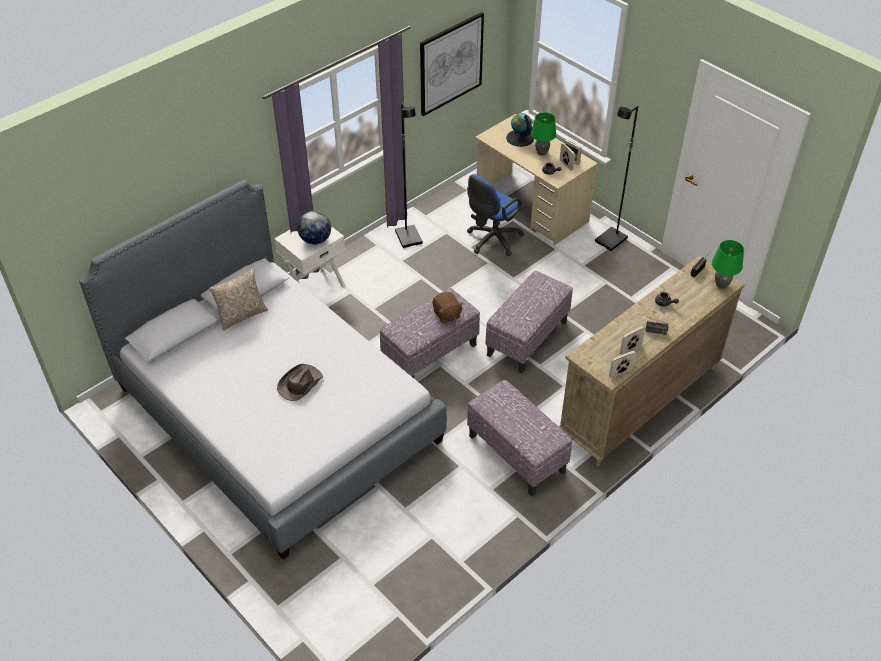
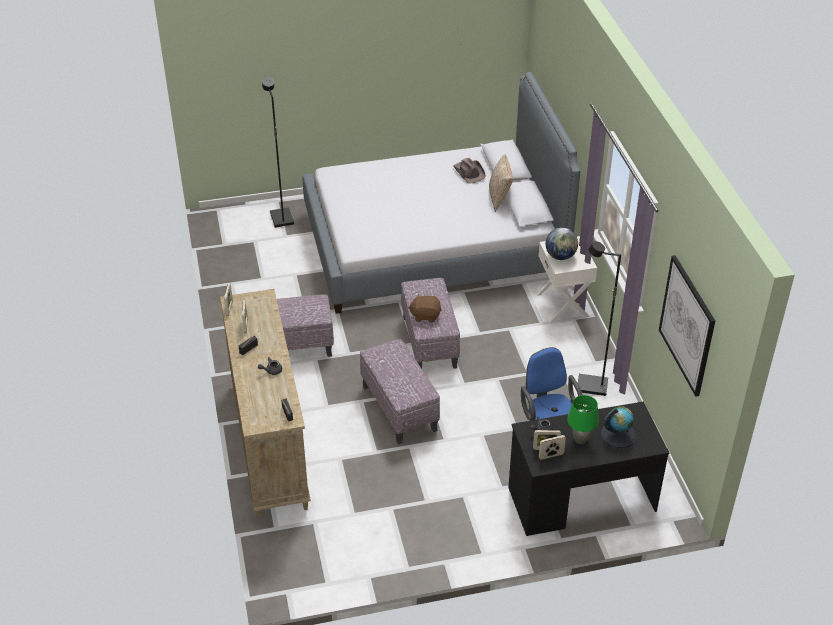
camera: 120 degrees right, 5 degrees down
brown hat [277,364,323,401] -> brown hat moved to [454,158,486,184]
beige desk [475,114,598,245] -> black desk [508,401,669,536]
black floor lamp [595,106,638,251] -> black floor lamp moved to [262,77,294,228]
green table lamp [712,240,744,289] -> none

